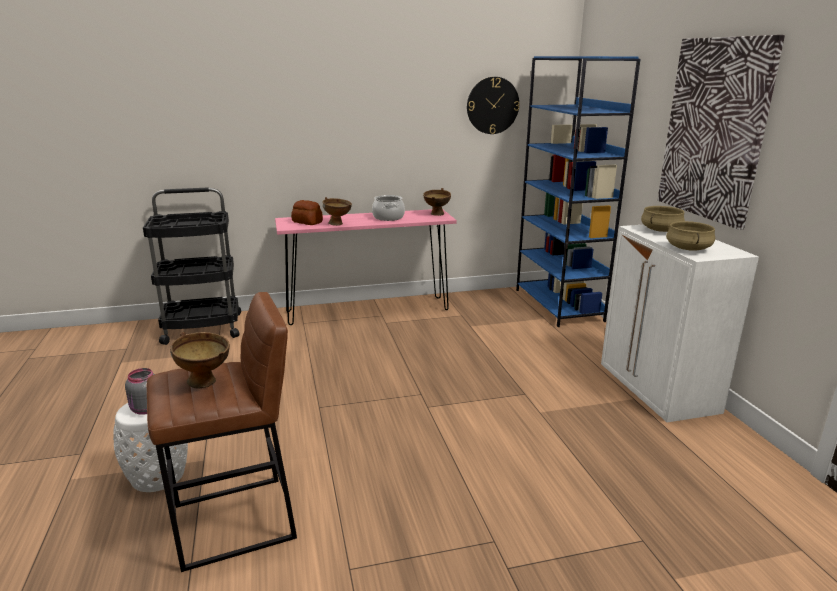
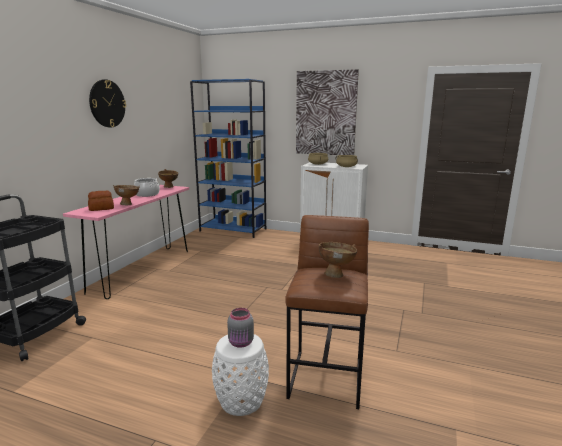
camera: 55 degrees left, 5 degrees down
wall clock [467,77,520,134] -> wall clock moved to [89,79,126,127]

